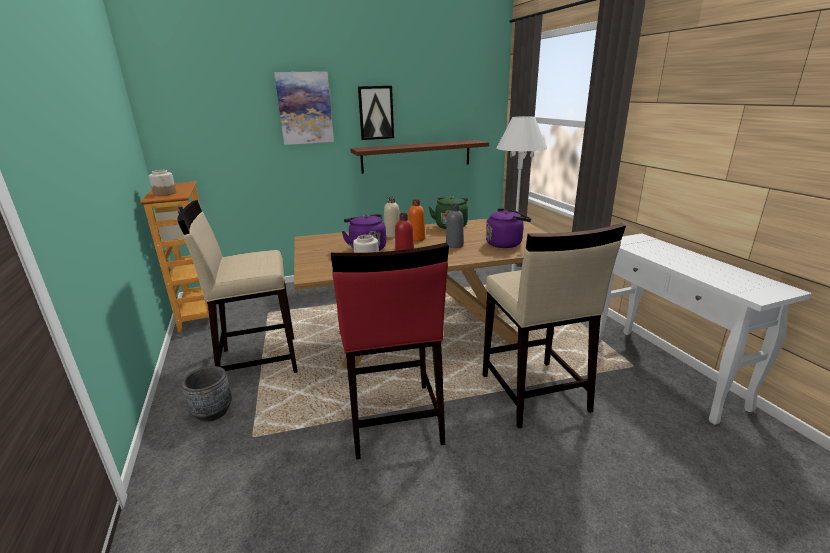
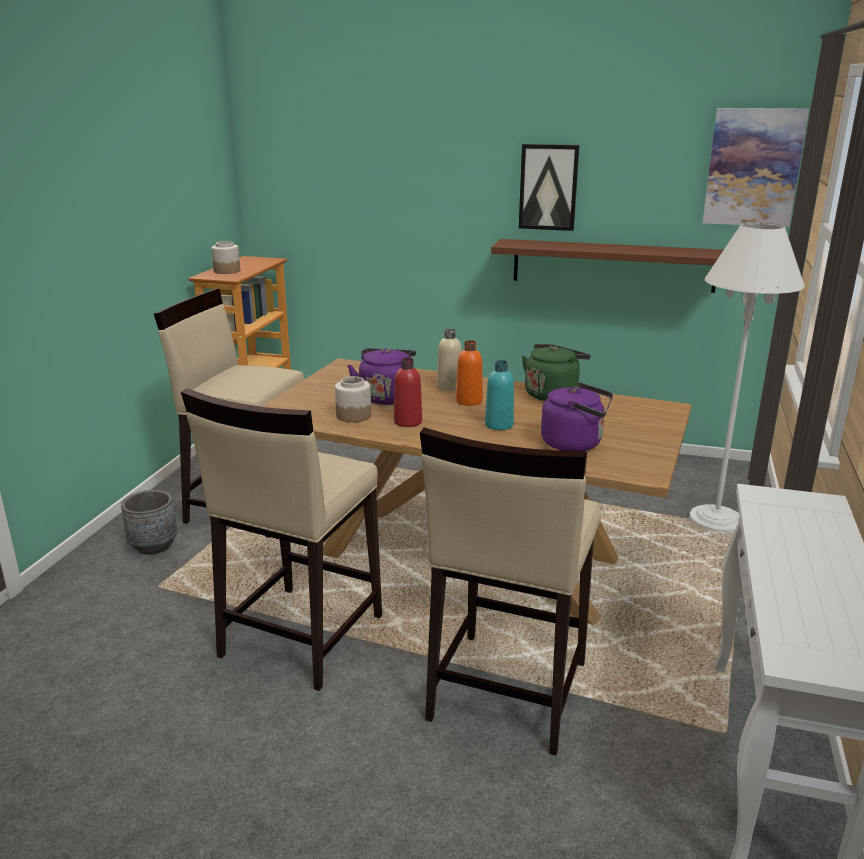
camera: 35 degrees right, 0 degrees up
picture [274,71,334,145] -> picture moved to [702,108,809,227]
red stool [331,243,449,459] -> beige stool [181,388,382,691]
grey bottle [446,204,464,248] -> turquoise bottle [485,360,514,430]

